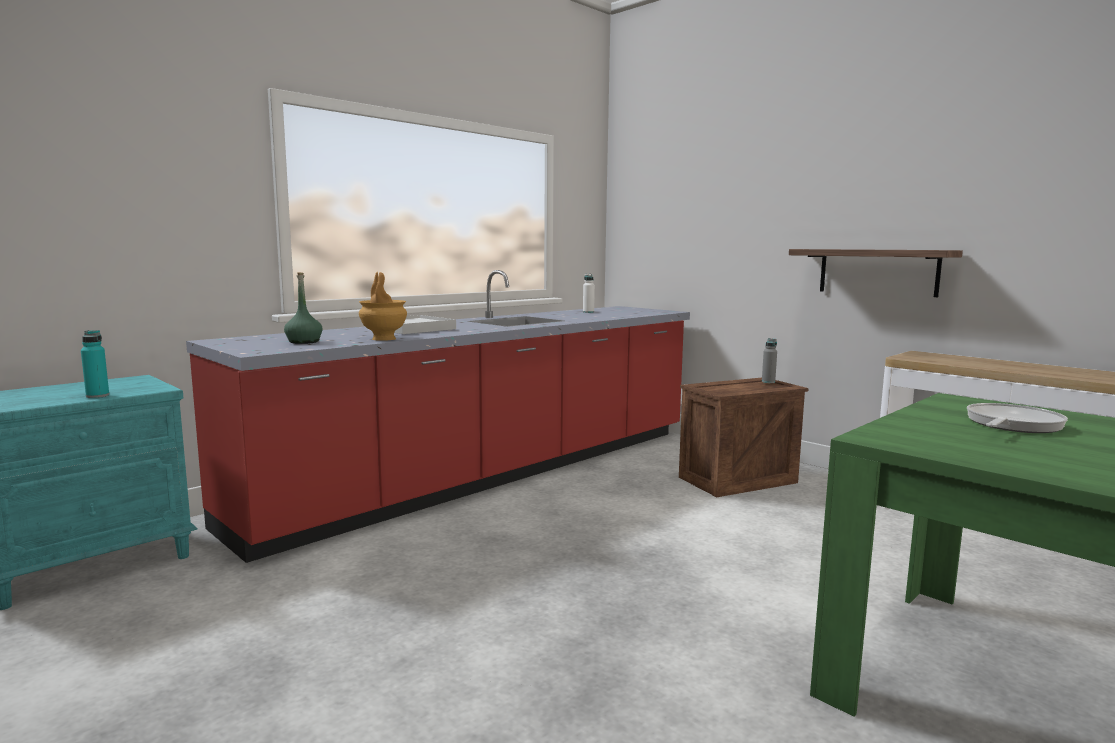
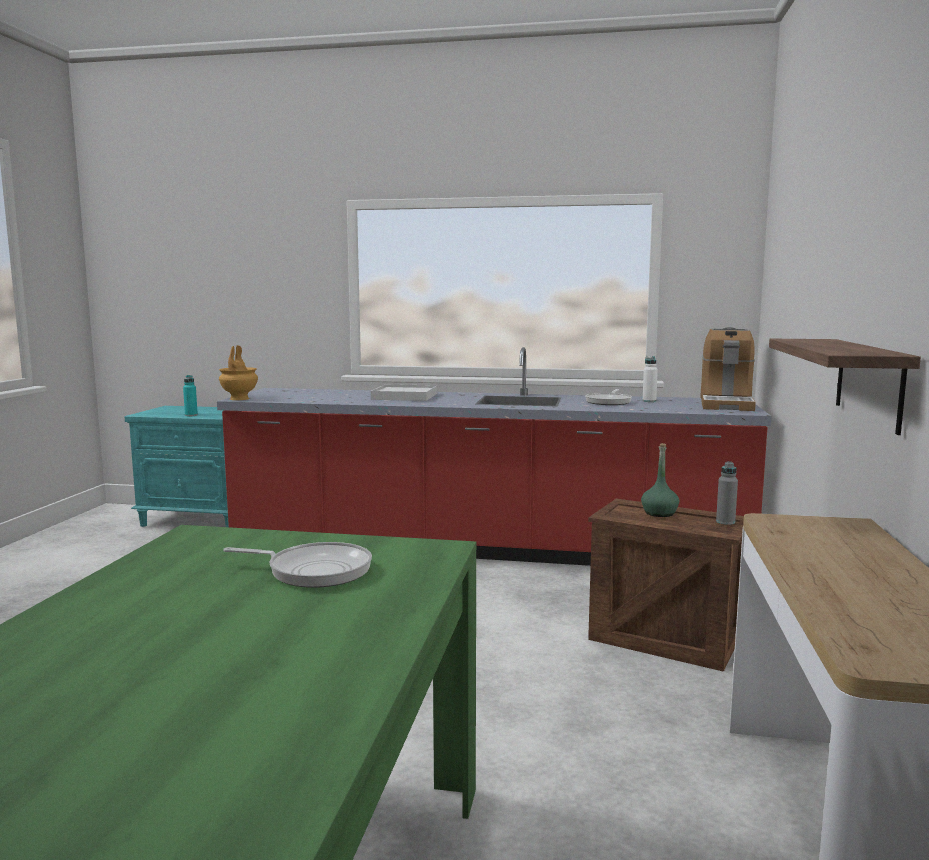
camera: 55 degrees right, 0 degrees up
green bottle [284,272,323,344] -> green bottle moved to [641,443,679,517]
brown vase [359,272,407,341] -> brown vase moved to [219,345,258,400]
none -> frying pan [585,389,632,405]
none -> coffee machine [700,327,756,411]

